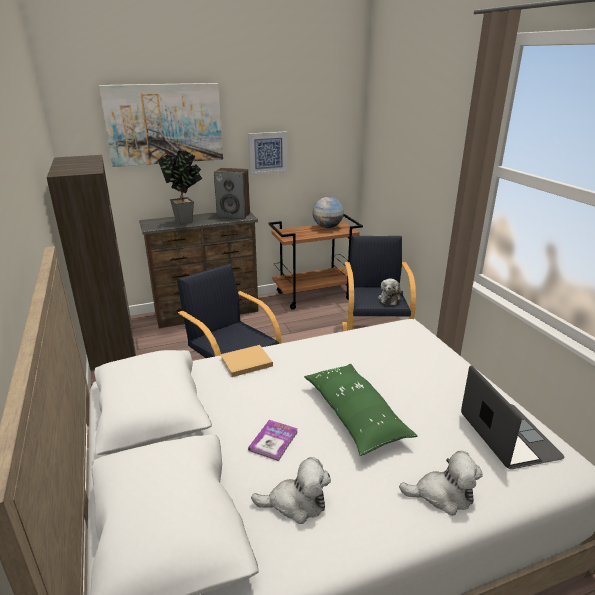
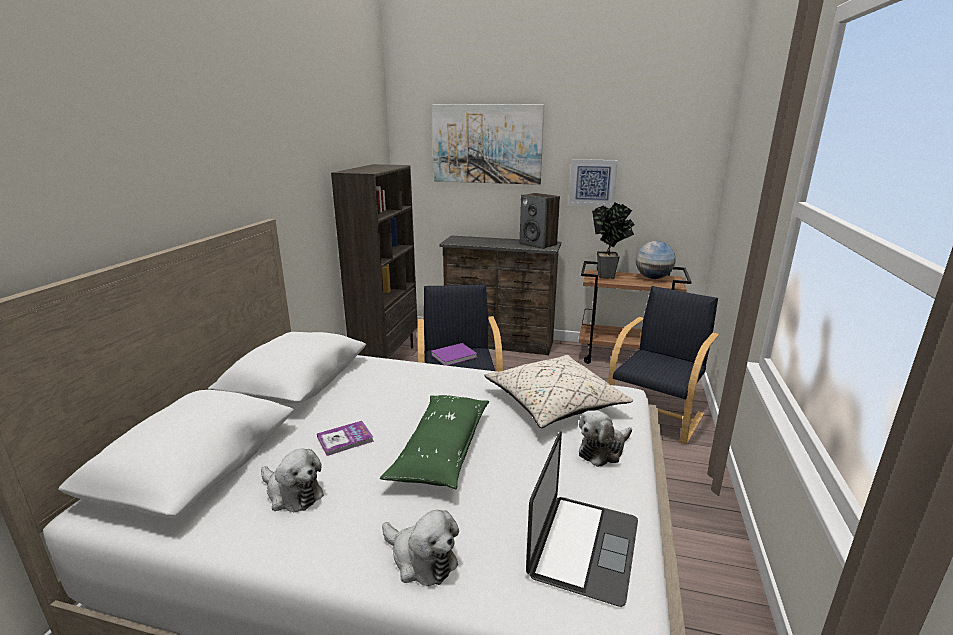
camera: 35 degrees right, 5 degrees down
potted plant [158,150,202,224] -> potted plant moved to [592,202,635,279]
beige book [220,345,273,377] -> none
plush toy [378,279,403,305] -> plush toy moved to [579,410,632,467]
none -> purple book [431,343,477,366]
none -> beige pillow [484,355,633,428]

